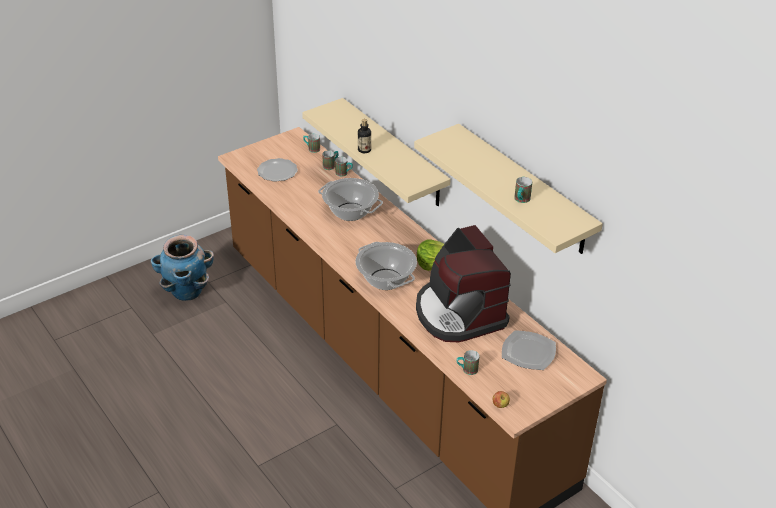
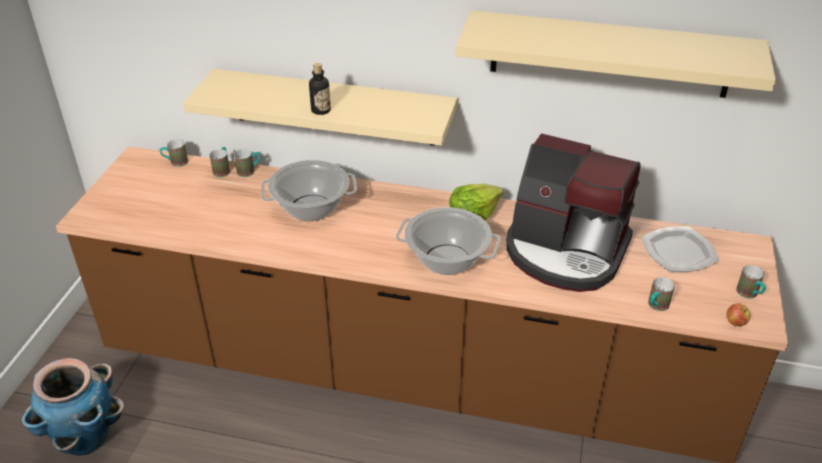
camera: 40 degrees left, 0 degrees up
plate [257,158,298,182] -> none
mug [514,177,532,203] -> mug moved to [736,265,766,298]

